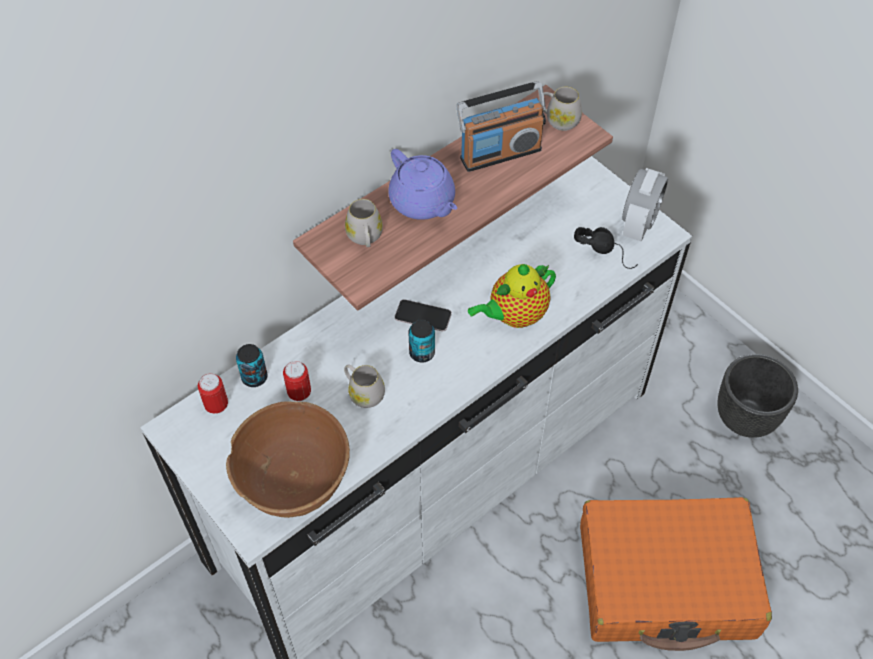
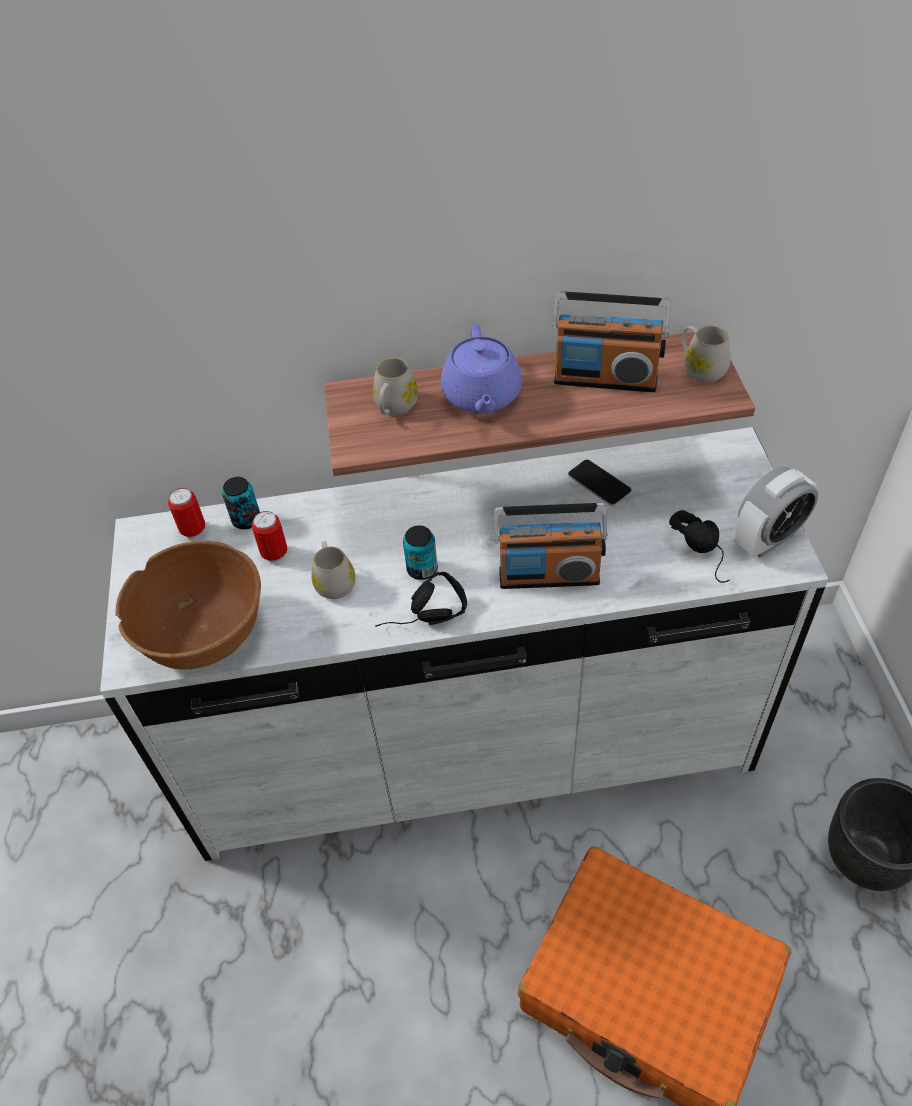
camera: 35 degrees right, 5 degrees down
phone [395,299,452,331] -> phone moved to [568,459,632,506]
teapot [468,264,556,328] -> radio [494,503,608,589]
none -> black headphones [375,572,467,627]

